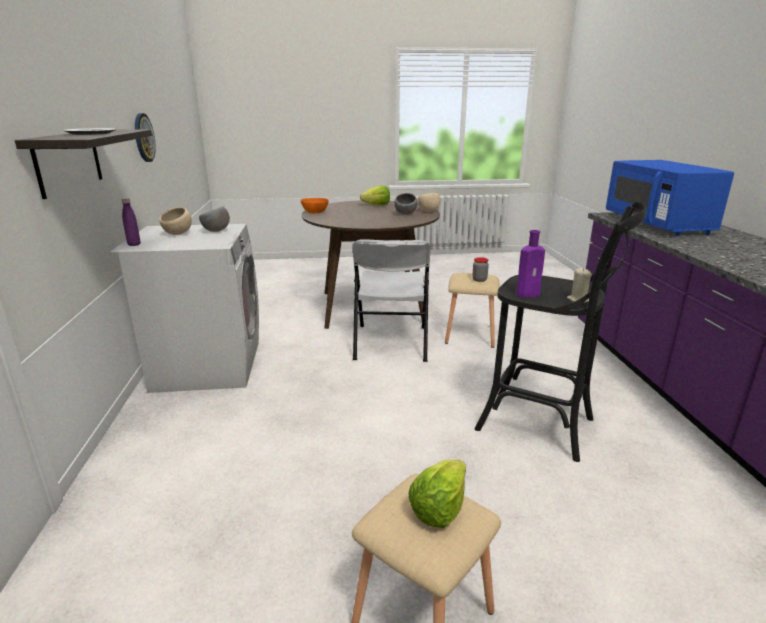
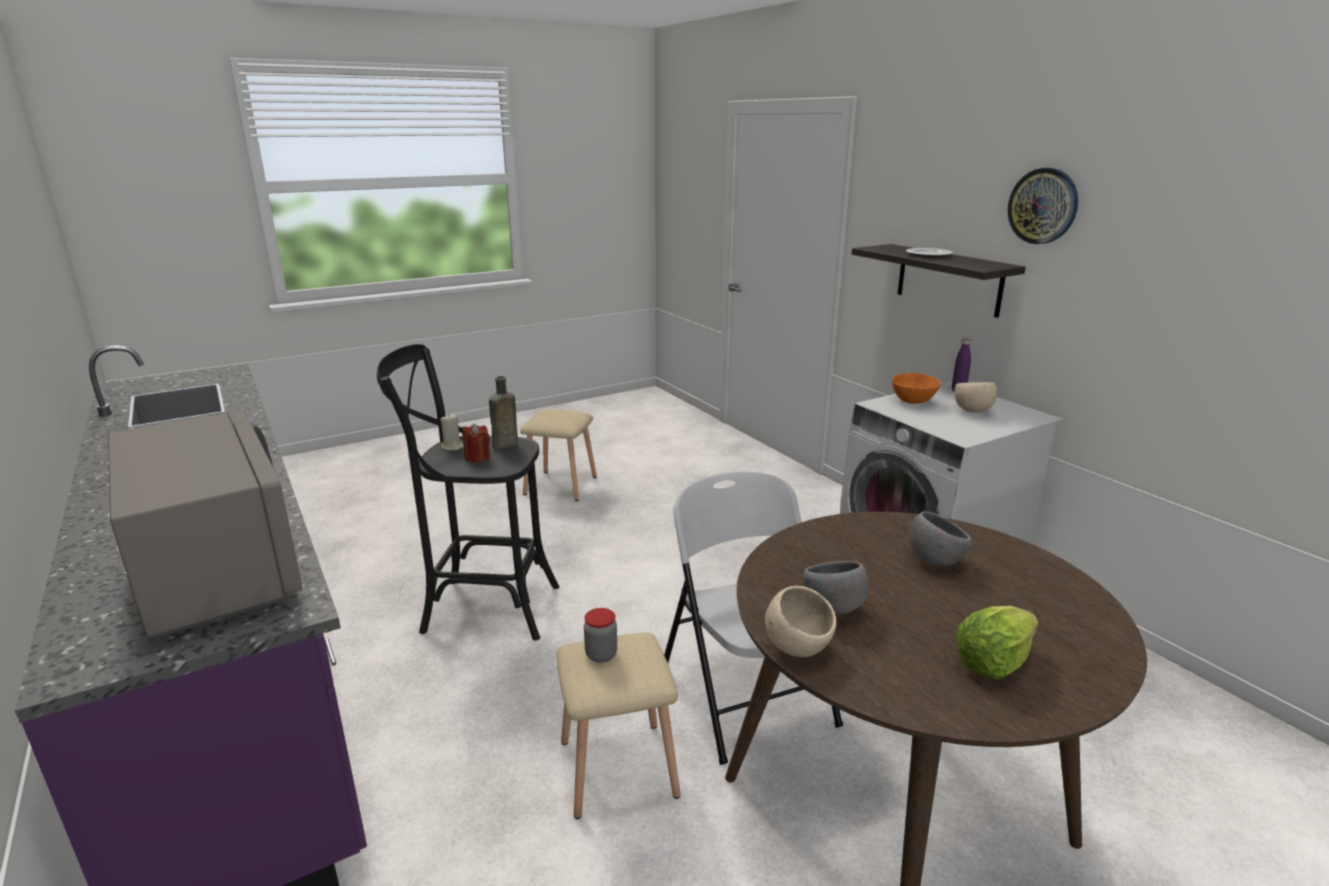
camera: 155 degrees right, 0 degrees up
wall clock [135,113,156,162] -> wall clock moved to [1007,168,1078,244]
grey bowl [199,206,230,232] -> grey bowl moved to [909,511,971,566]
orange bowl [301,198,329,213] -> orange bowl moved to [892,373,941,404]
lettuce [408,459,466,528] -> none
purple bottle [517,230,545,298] -> brown bottle [489,376,518,450]
blue microwave [606,160,734,236] -> grey microwave [108,410,303,641]
none -> red candle [462,424,490,462]

